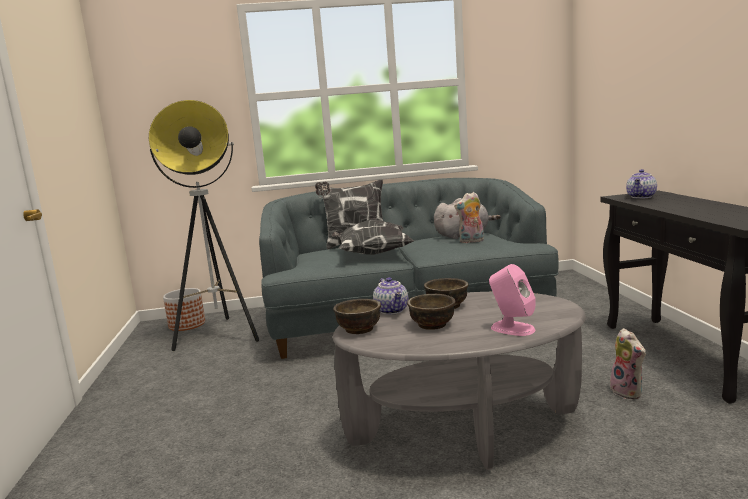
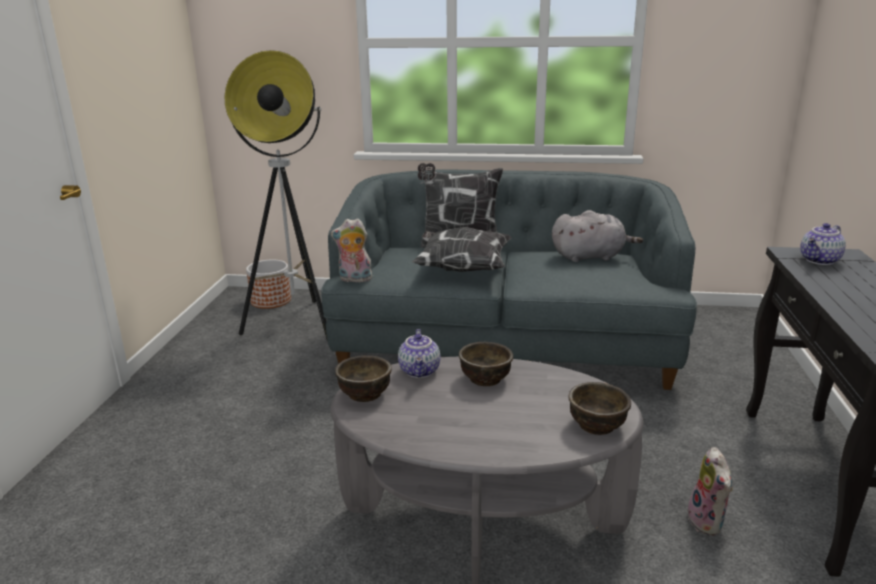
camera: 15 degrees right, 10 degrees up
brown bowl [407,294,456,330] -> brown bowl moved to [569,382,631,435]
plush toy [454,192,484,243] -> plush toy moved to [331,218,372,282]
pink speaker [489,264,536,336] -> none

